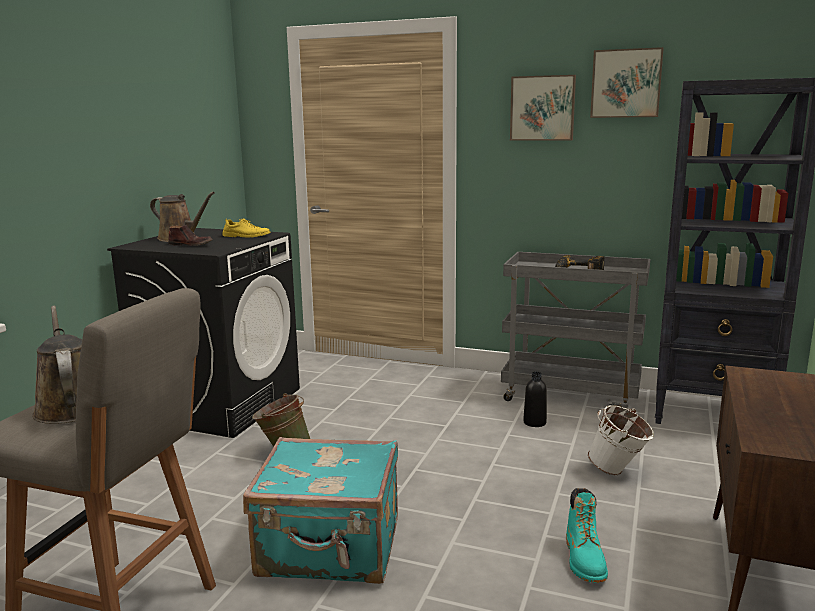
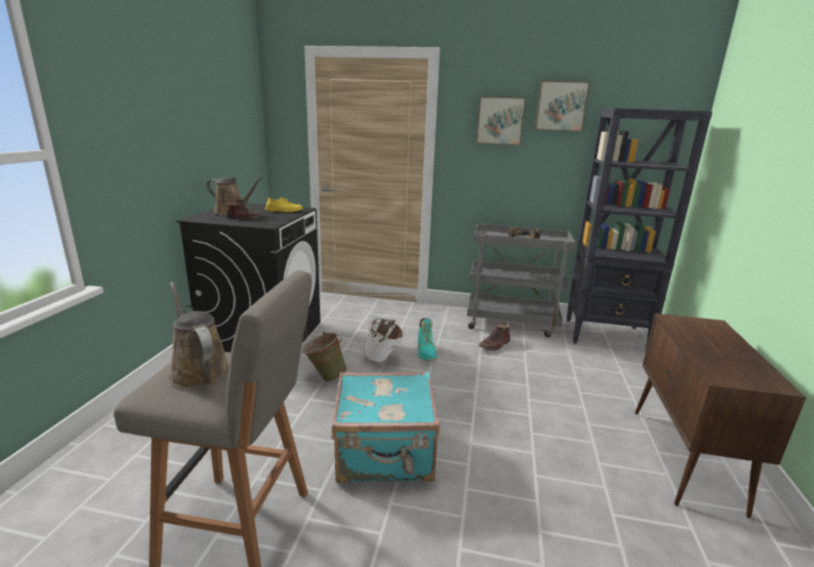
camera: 10 degrees left, 5 degrees up
black bottle [523,372,547,427] -> brown boot [478,323,511,351]
turquoise boot [566,488,608,583] -> turquoise boot moved to [418,318,437,361]
white bucket [588,405,654,475] -> white bucket moved to [364,318,404,363]

